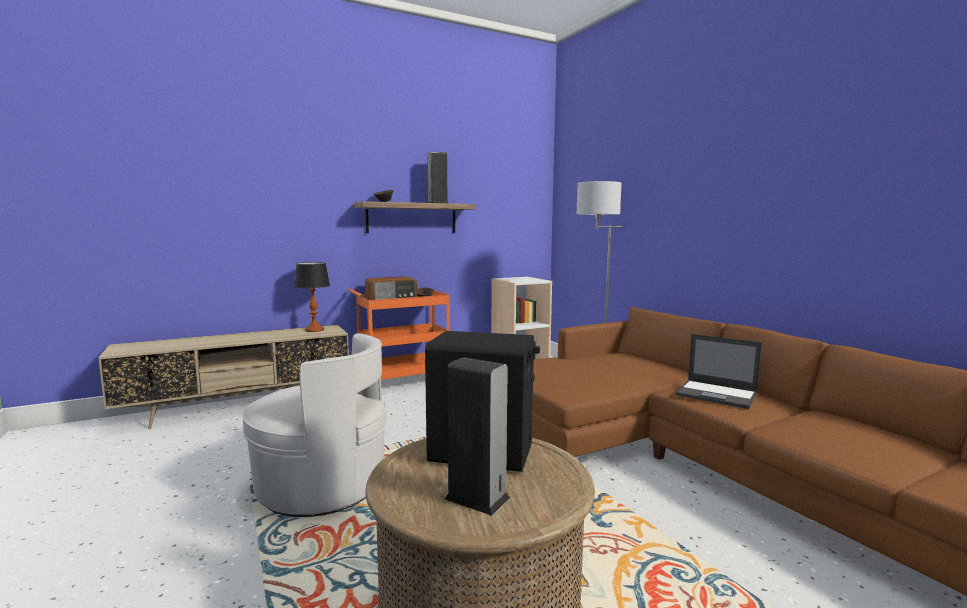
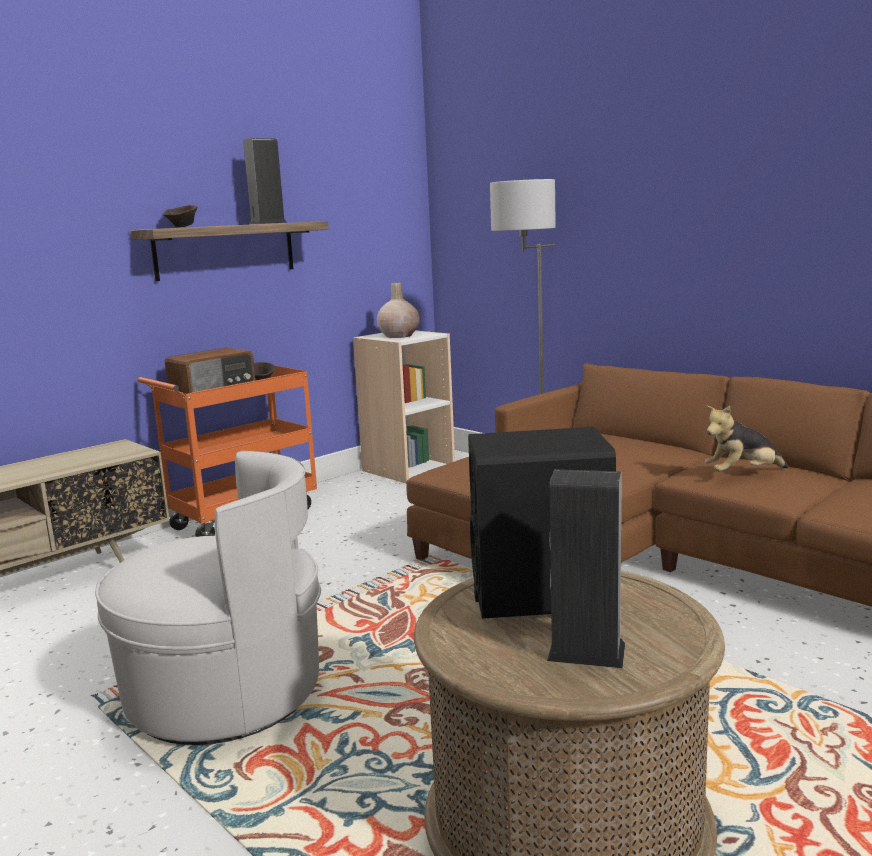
camera: 15 degrees left, 5 degrees up
table lamp [294,262,330,332] -> none
laptop [676,334,762,409] -> plush toy [705,406,788,471]
none -> beige vase [377,282,420,338]

